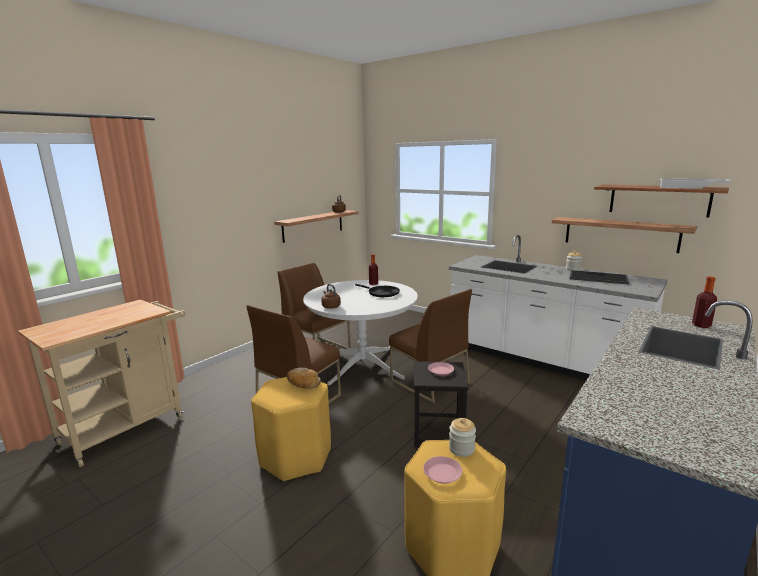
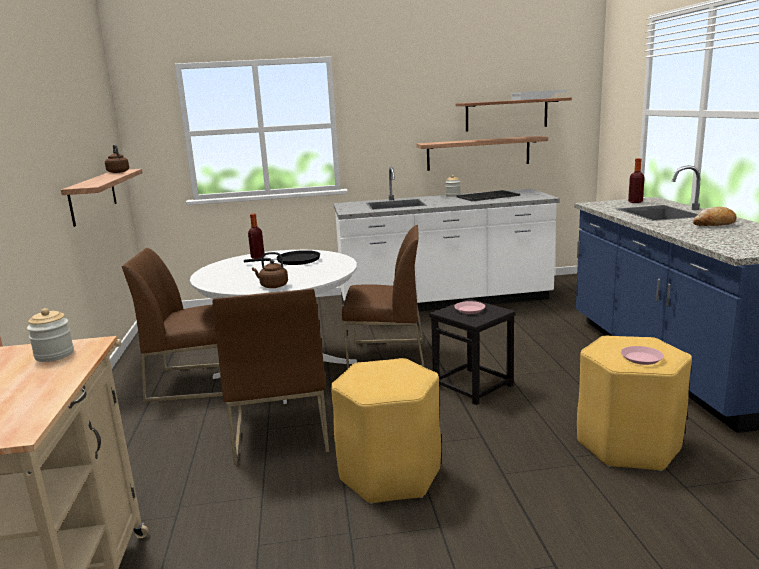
camera: 45 degrees left, 0 degrees up
bread [287,367,321,389] -> bread moved to [693,207,737,226]
jar [449,418,476,457] -> jar moved to [27,308,74,362]

